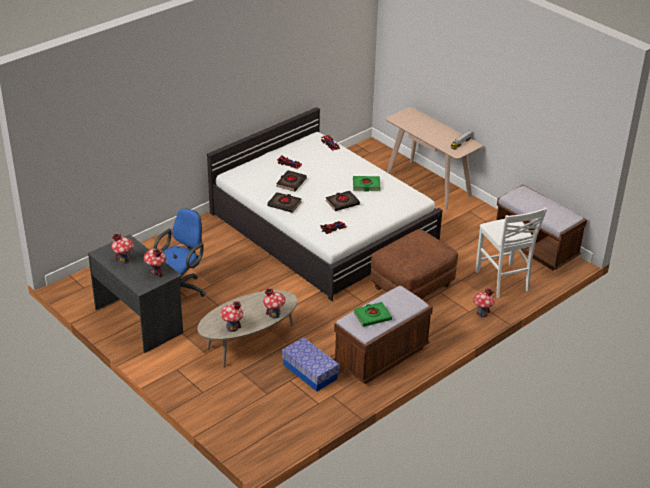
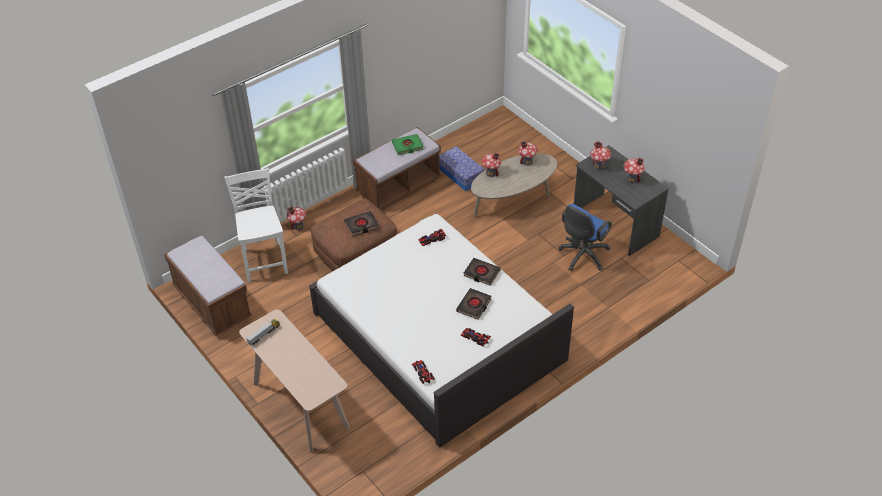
camera: 175 degrees left, 10 degrees up
black book [326,191,360,211] -> black book moved to [344,211,379,236]
green book [353,176,380,191] -> none

